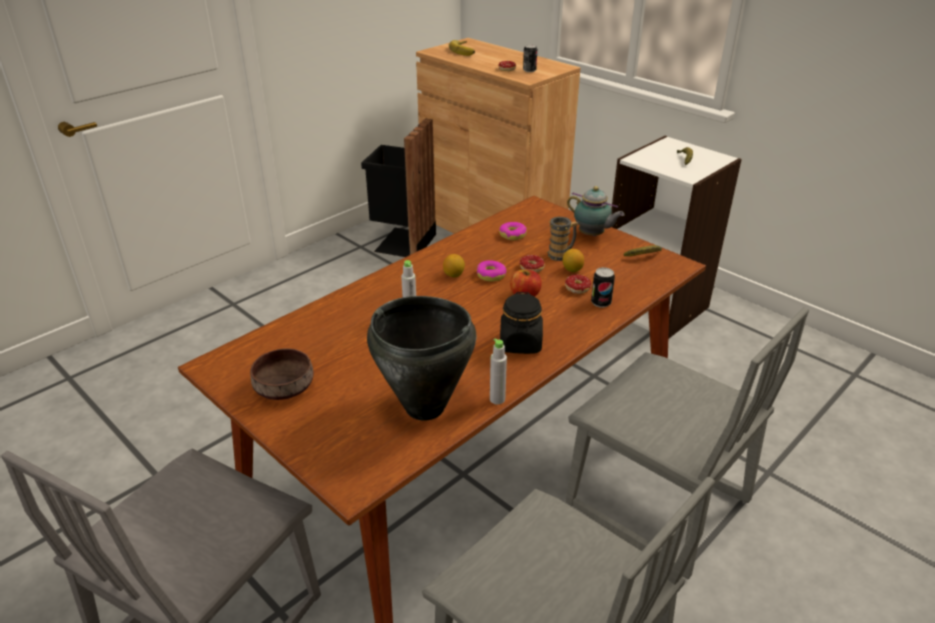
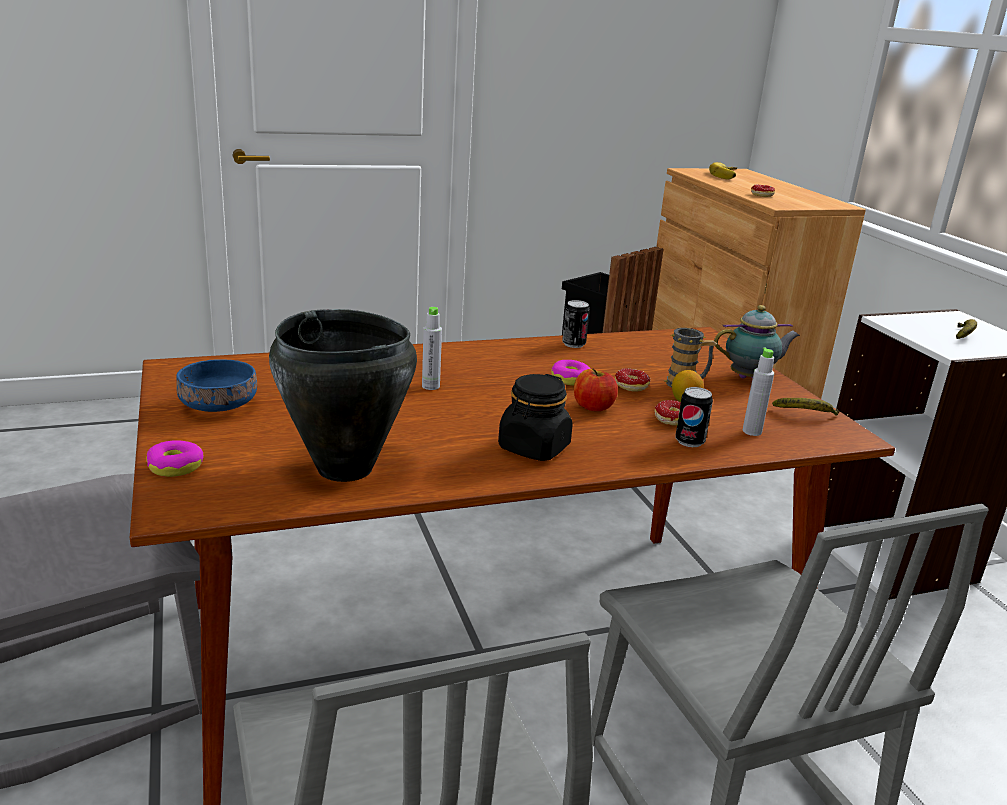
camera: 25 degrees right, 10 degrees down
brown bowl [250,349,314,400] -> blue bowl [176,359,257,412]
lemon [443,254,465,277] -> none
grey bottle [490,338,507,405] -> grey bottle moved to [743,348,774,436]
donut [499,222,527,240] -> donut moved to [147,441,203,477]
can [523,44,537,72] -> can moved to [562,300,590,348]
teapot [567,186,624,236] -> teapot turned 75 degrees counterclockwise [714,305,800,378]

